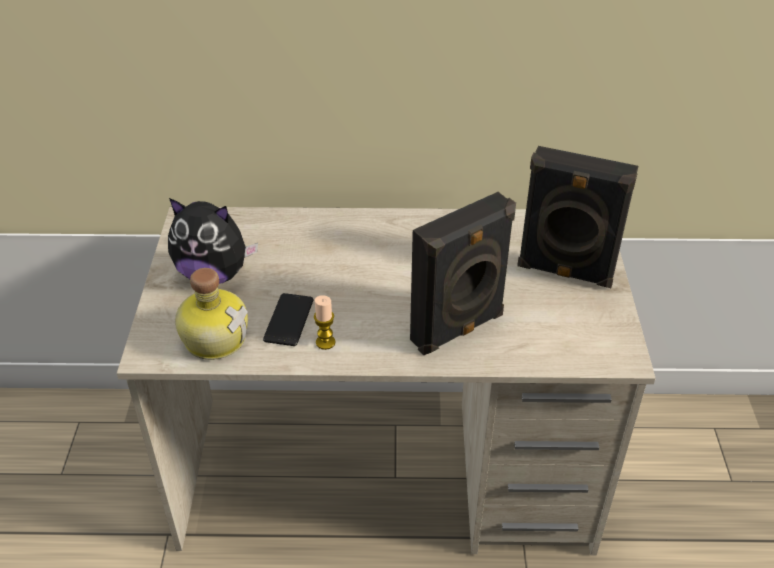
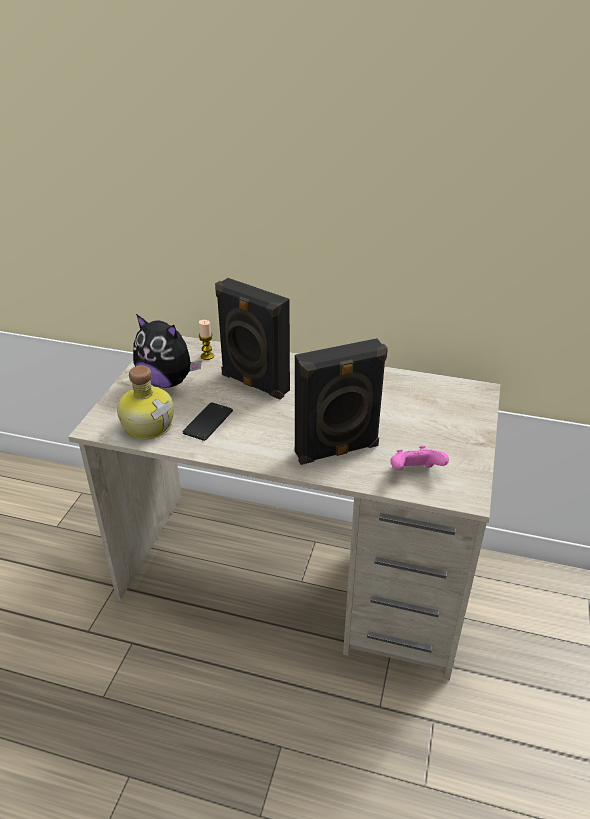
camera: 15 degrees right, 5 degrees down
candle [314,295,336,350] -> candle moved to [199,320,214,360]
black speaker [517,146,638,288] -> black speaker moved to [215,278,290,400]
none -> pink game controller [390,446,449,470]

